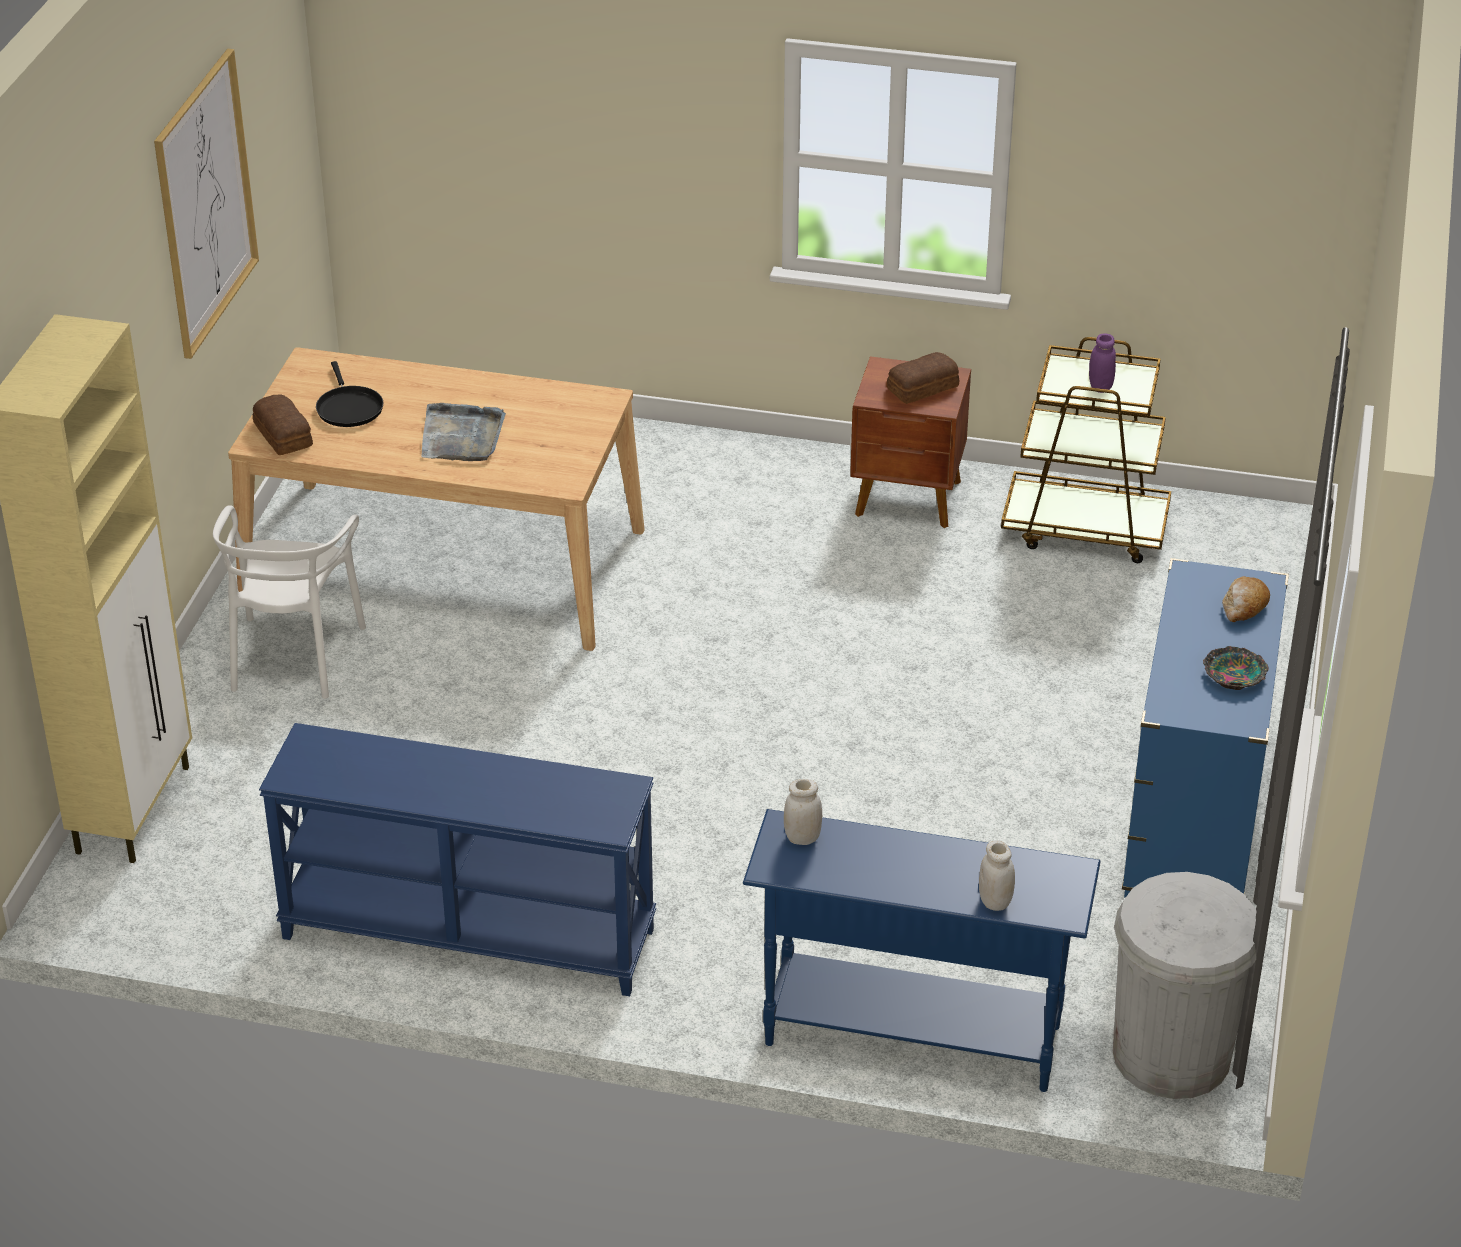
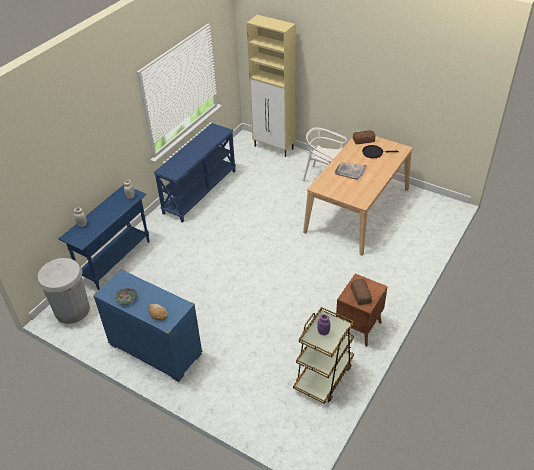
camera: 110 degrees right, 5 degrees up
picture [154,48,259,359] -> none

